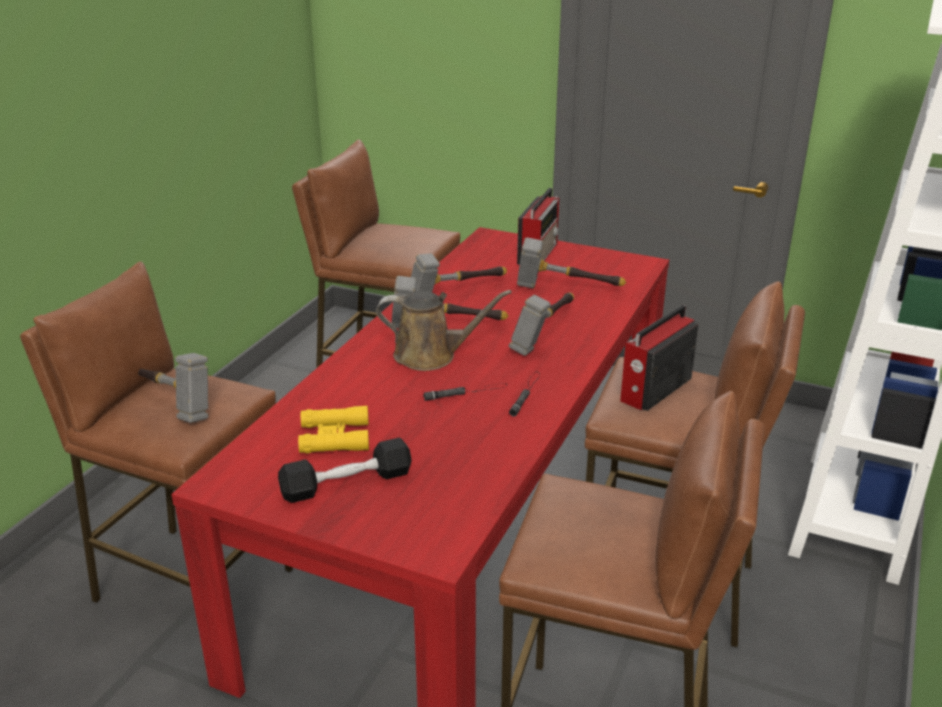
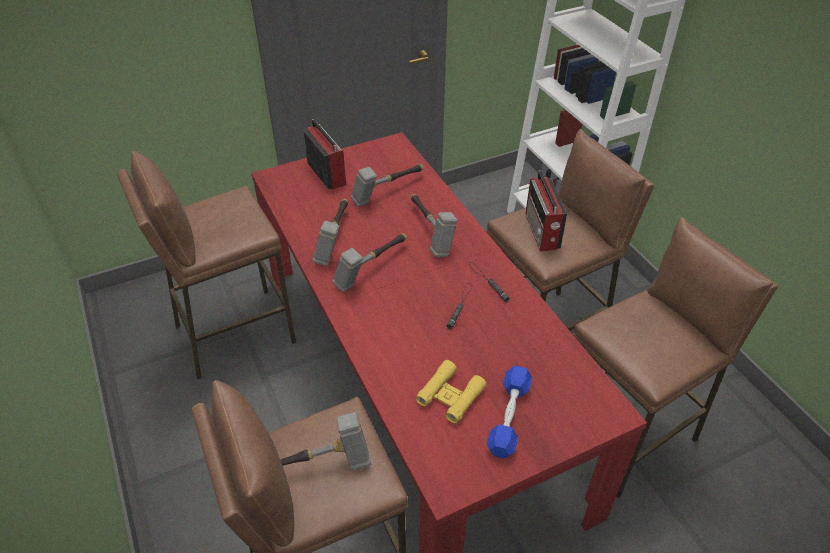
camera: 50 degrees left, 15 degrees up
black dumbbell [278,437,412,503] -> blue dumbbell [487,365,532,459]
brown watering can [376,290,512,371] -> none

